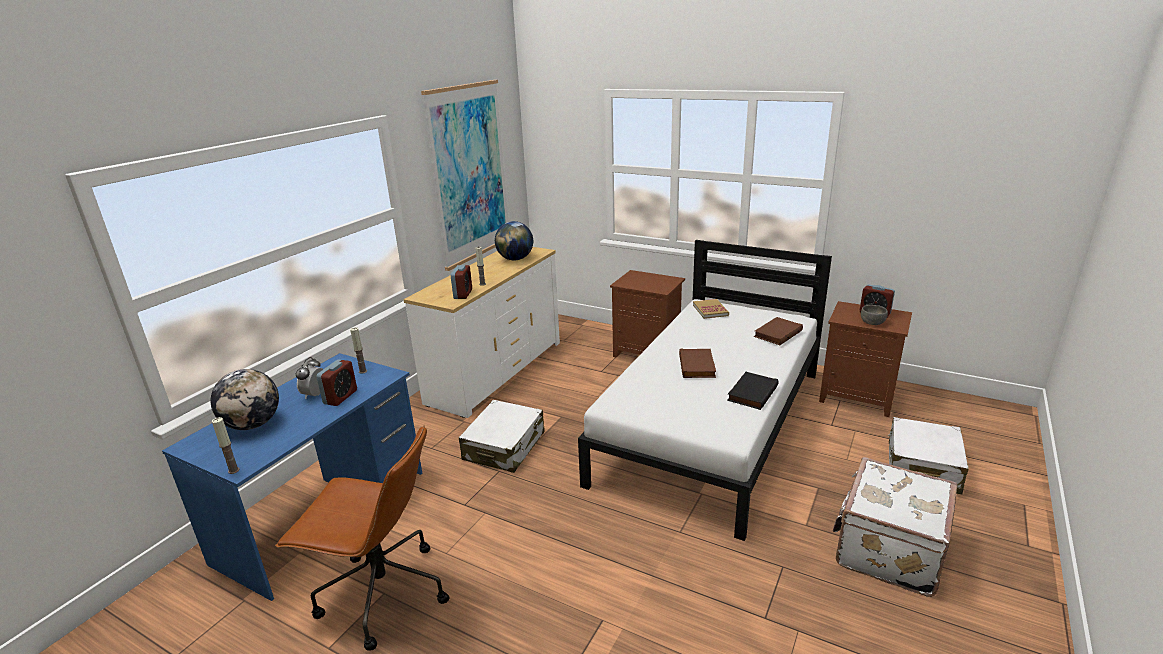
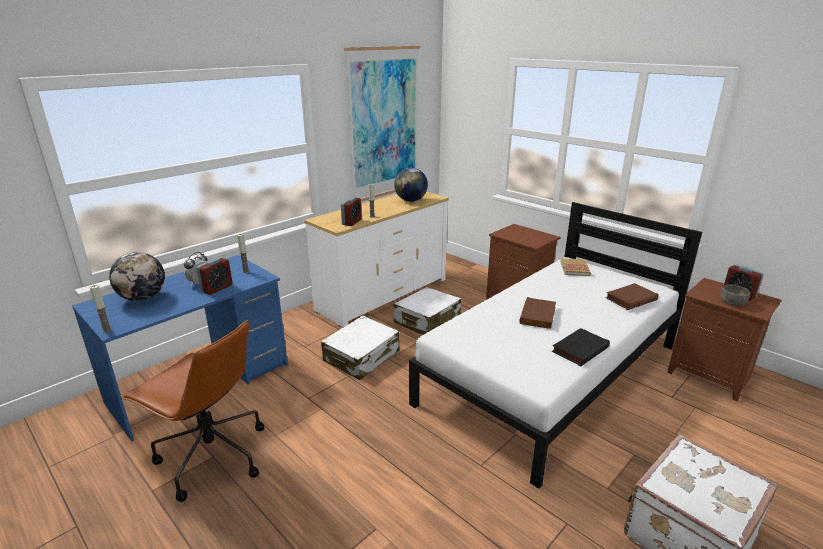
camera: 15 degrees right, 0 degrees up
white suitcase [888,417,969,494] -> white suitcase moved to [394,287,461,335]

